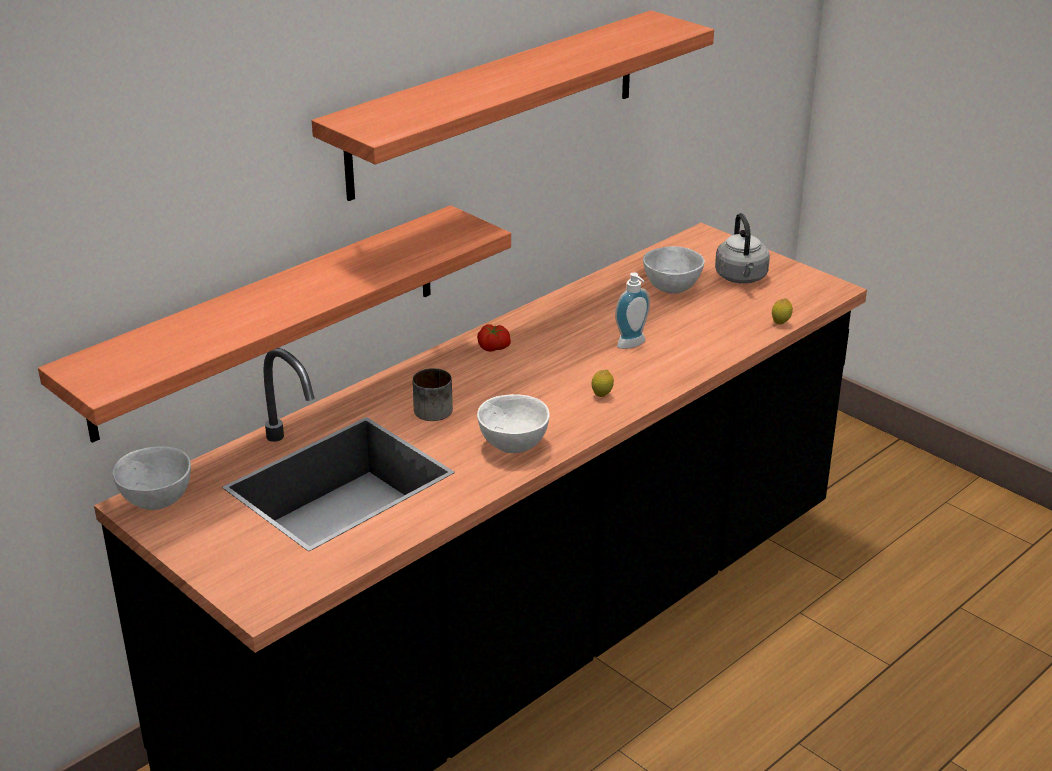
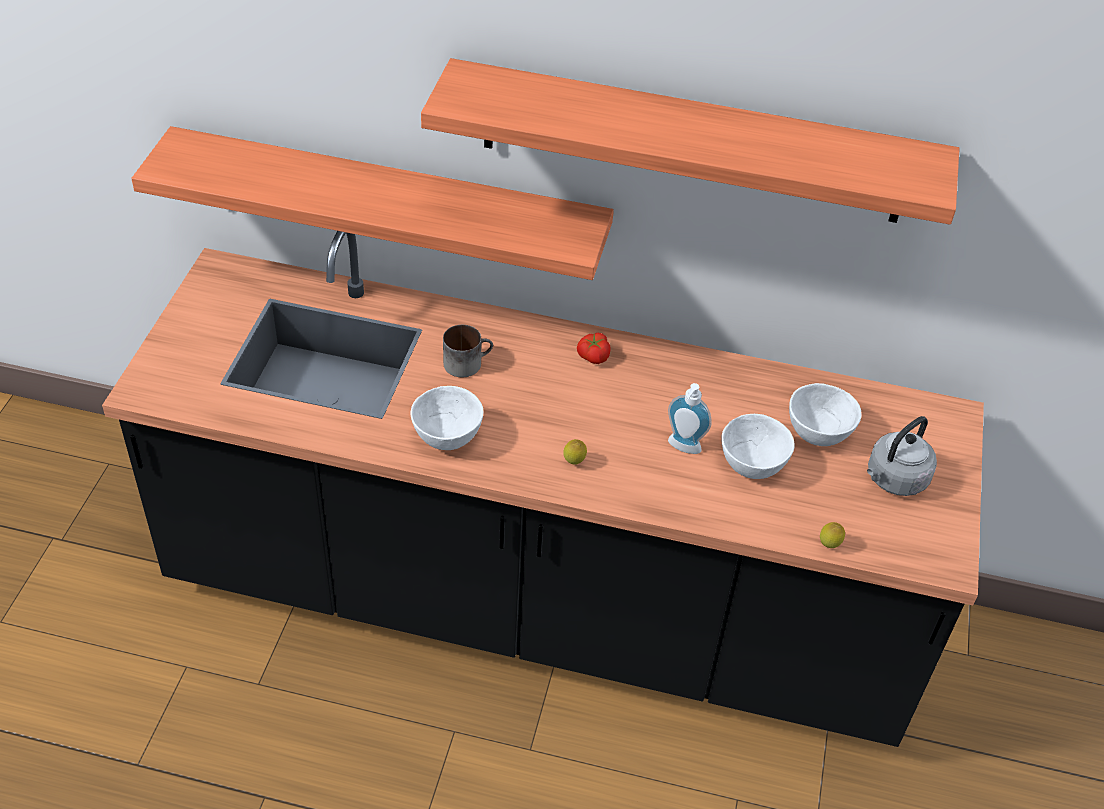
camera: 55 degrees right, 15 degrees up
white bowl [112,447,191,510] -> white bowl moved to [721,414,795,479]

